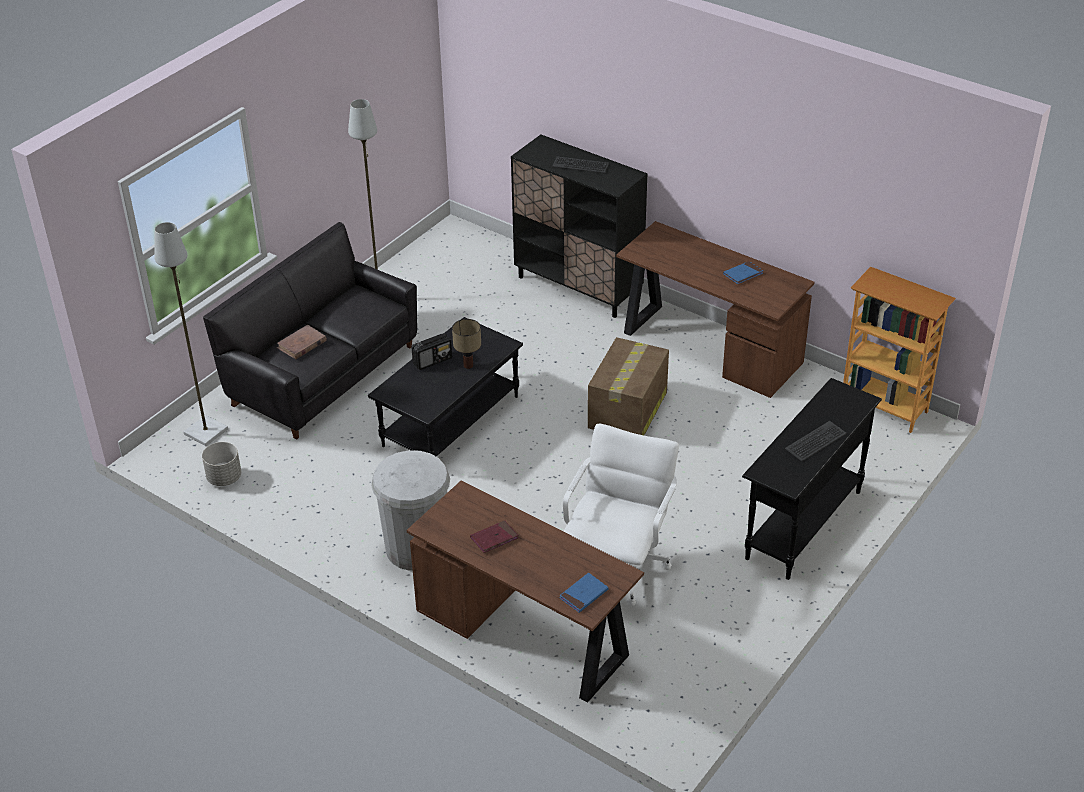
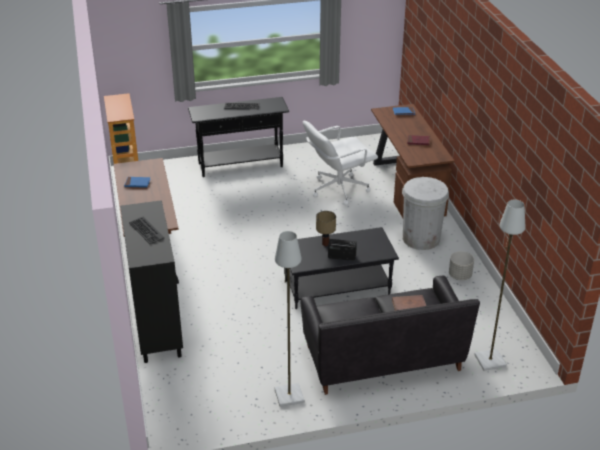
camera: 140 degrees left, 5 degrees down
grey planter [202,442,241,486] -> grey planter moved to [449,251,474,280]
cardboard box [588,337,669,435] -> none

